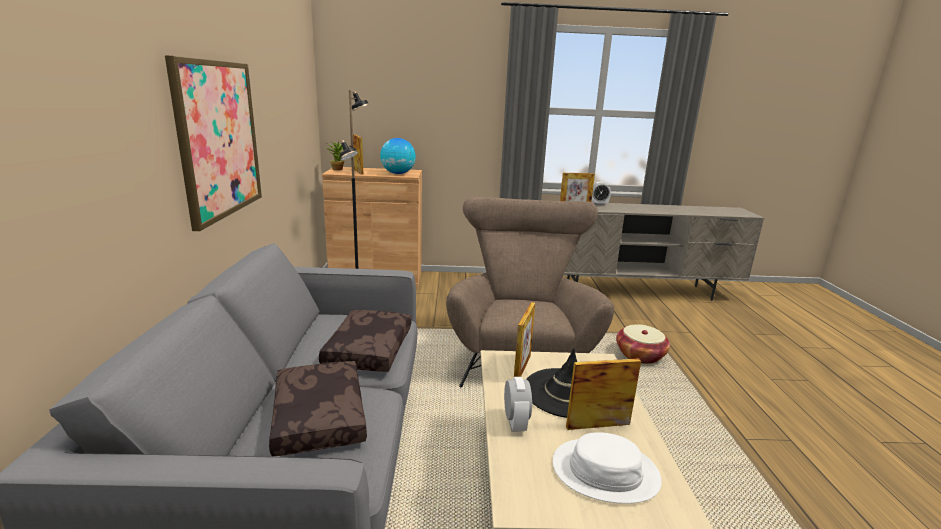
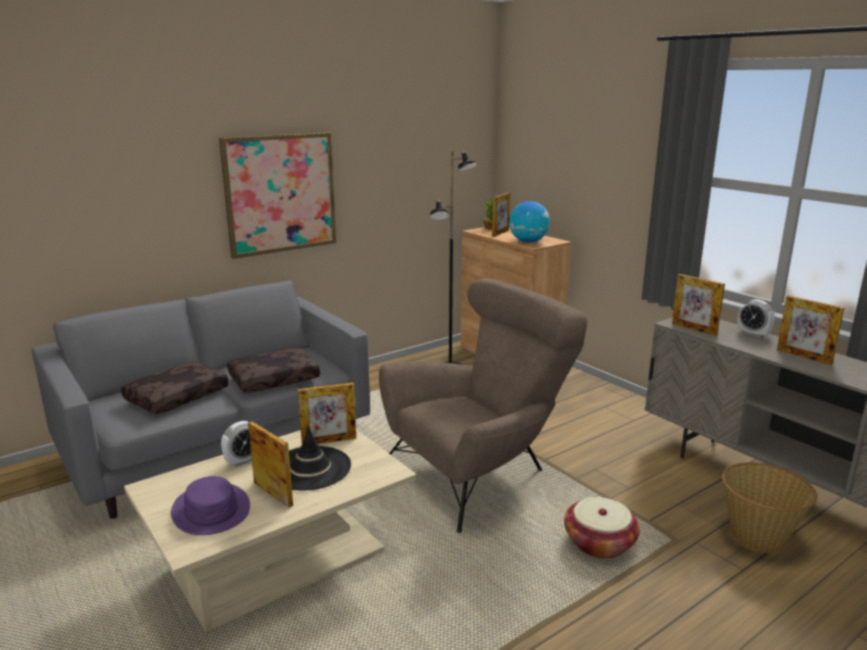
camera: 55 degrees right, 0 degrees up
white hat [553,432,662,504] -> purple hat [171,476,250,535]
none -> basket [722,462,817,553]
none -> picture frame [777,295,844,365]

